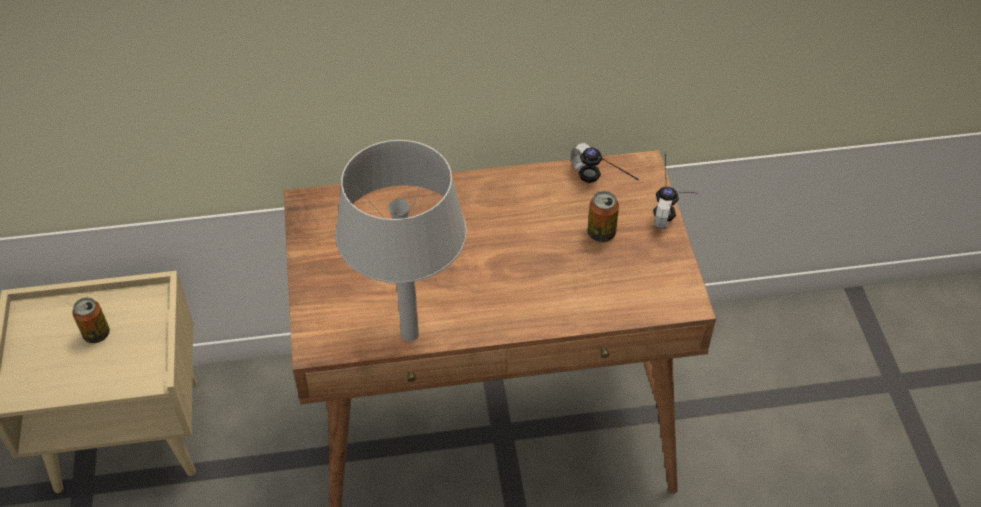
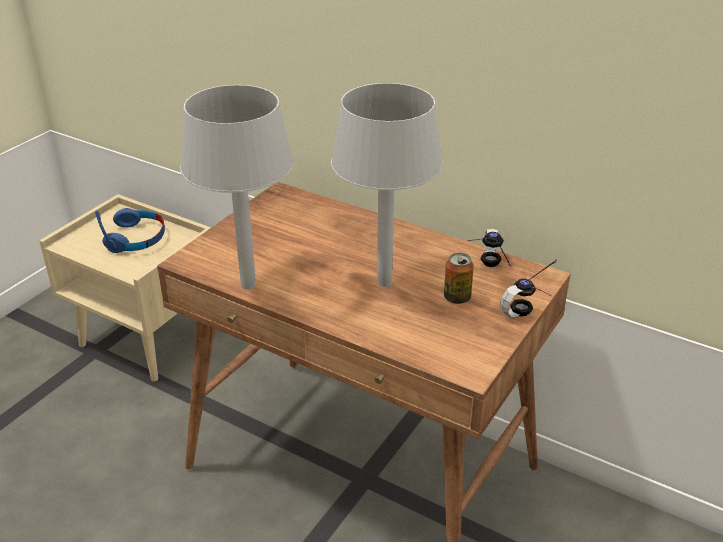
camera: 40 degrees right, 15 degrees down
can [72,297,110,343] -> blue headphones [95,208,165,253]
none -> grey table lamp [331,83,443,287]

